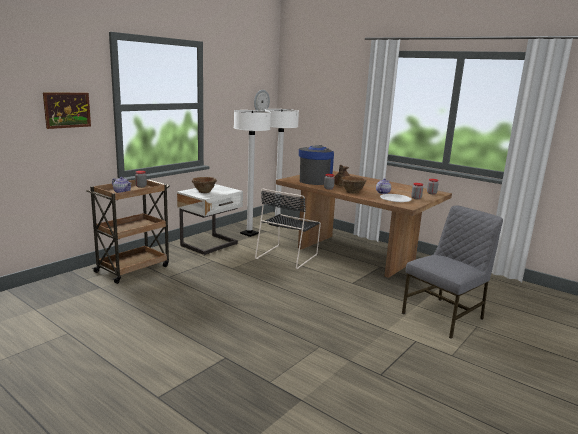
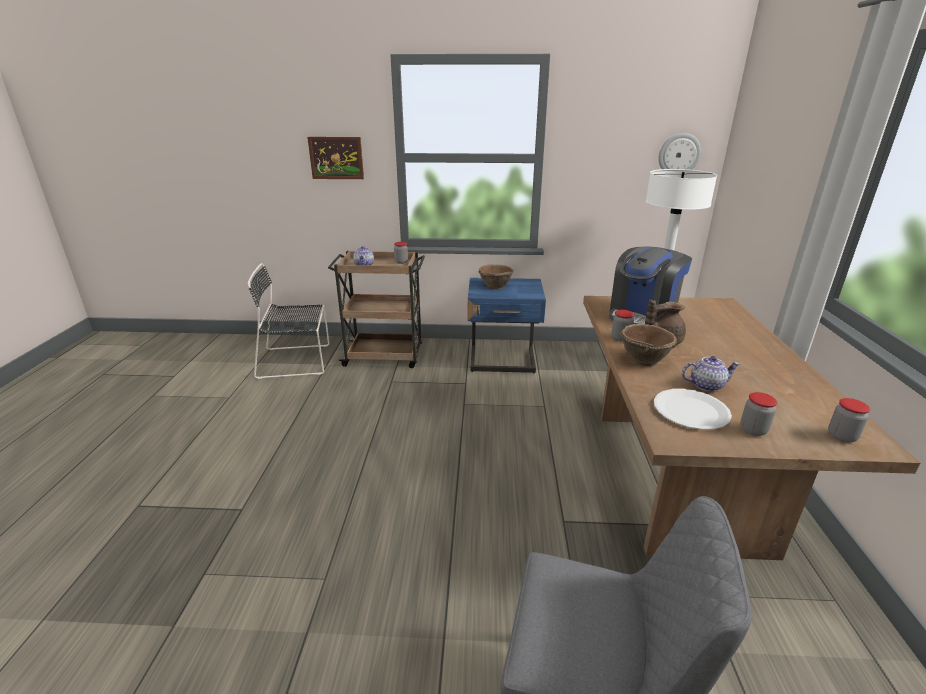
camera: 55 degrees right, 10 degrees up
white nightstand [177,184,243,256] -> blue nightstand [467,278,546,373]
white floor lamp [234,110,271,237] -> none
black chair [255,189,321,269] -> black chair moved to [248,263,330,379]
coffee machine [299,145,334,185] -> coffee machine turned 150 degrees clockwise [609,246,692,324]

